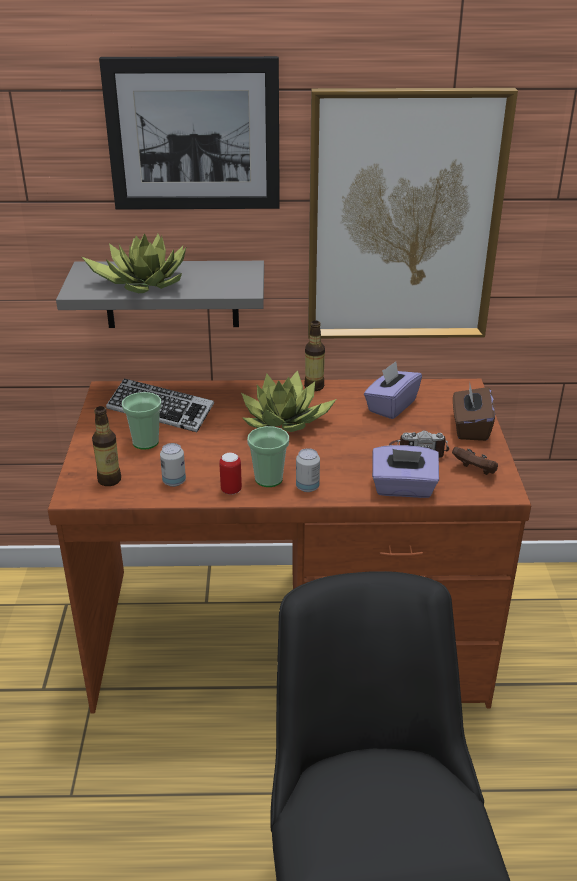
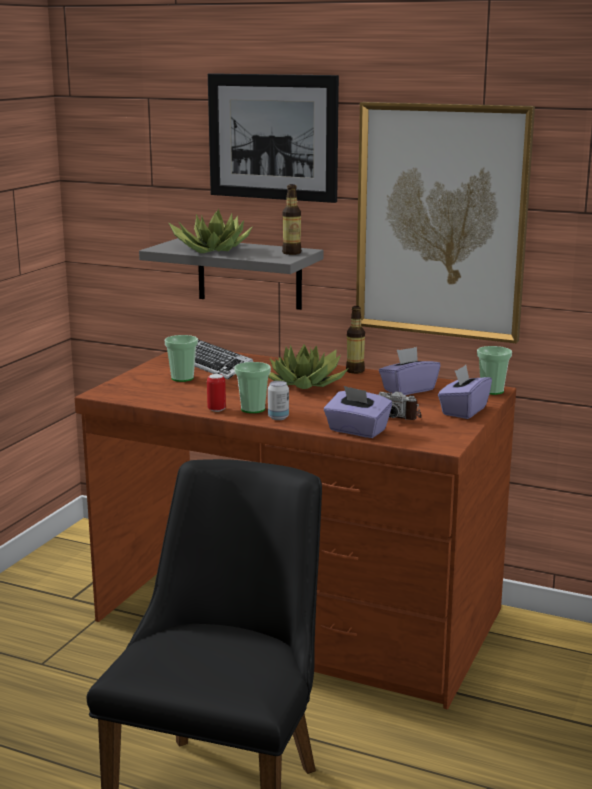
camera: 25 degrees right, 15 degrees down
bottle [92,406,121,486] -> bottle moved to [282,184,301,255]
can [160,443,186,487] -> none
brown game controller [452,447,498,475] -> none
brown tissue box [453,381,495,441] -> purple tissue box [438,365,492,419]
none -> cup [477,346,512,395]

